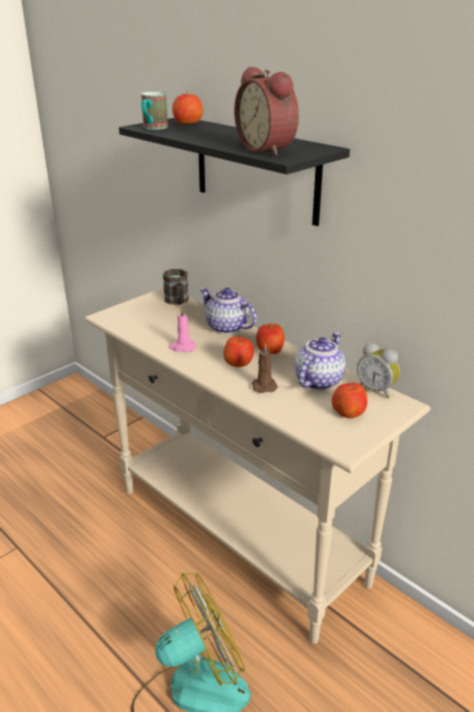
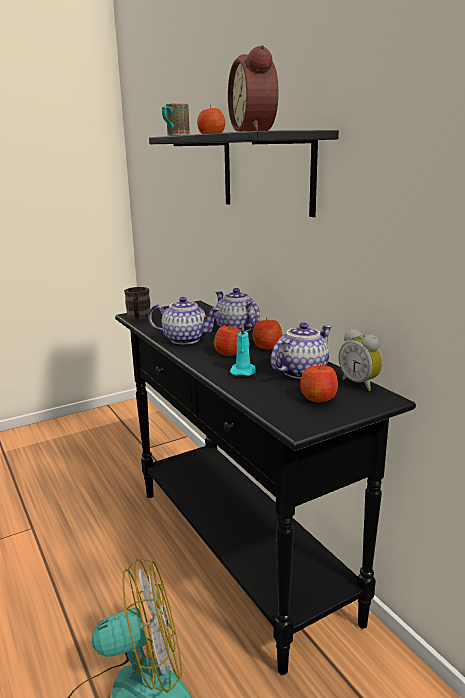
camera: 15 degrees right, 10 degrees down
beige console table [85,287,431,644] -> black console table [115,301,416,675]
brown mug [163,269,189,305] -> brown mug moved to [124,287,150,320]
pink candle [169,308,196,352] -> teapot [148,297,221,345]
brown candle [252,343,278,393] -> turquoise candle [230,323,256,376]

